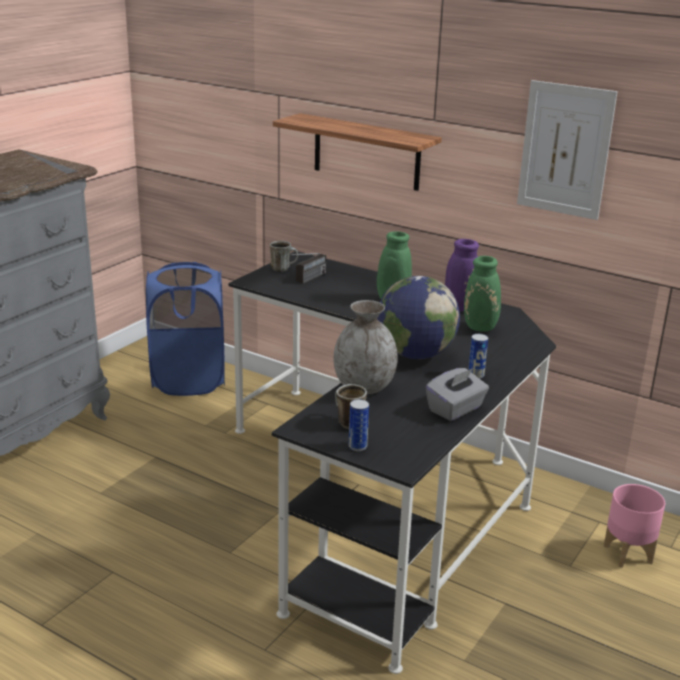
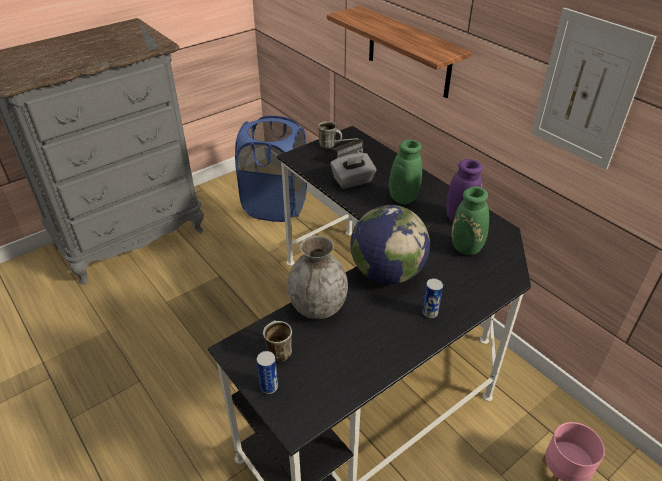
camera: 20 degrees right, 15 degrees up
grey tissue box [426,368,489,421] -> grey tissue box moved to [330,153,376,189]

